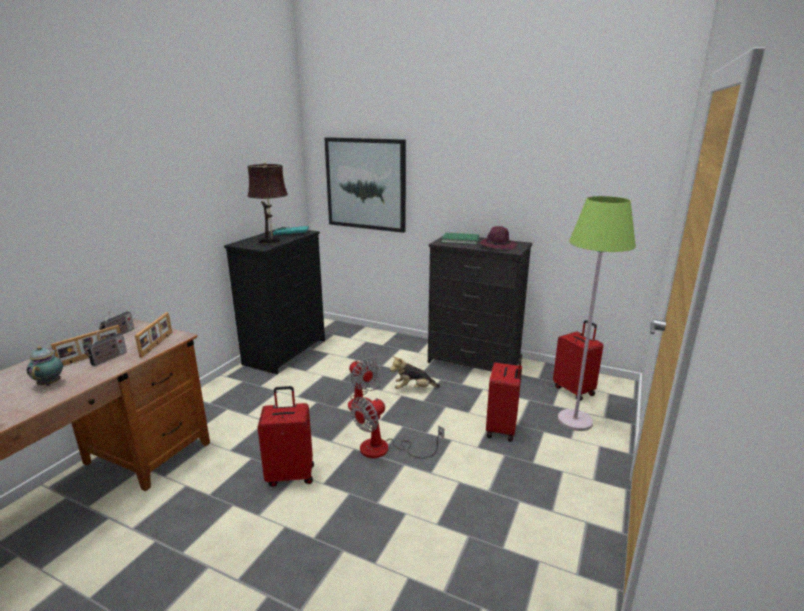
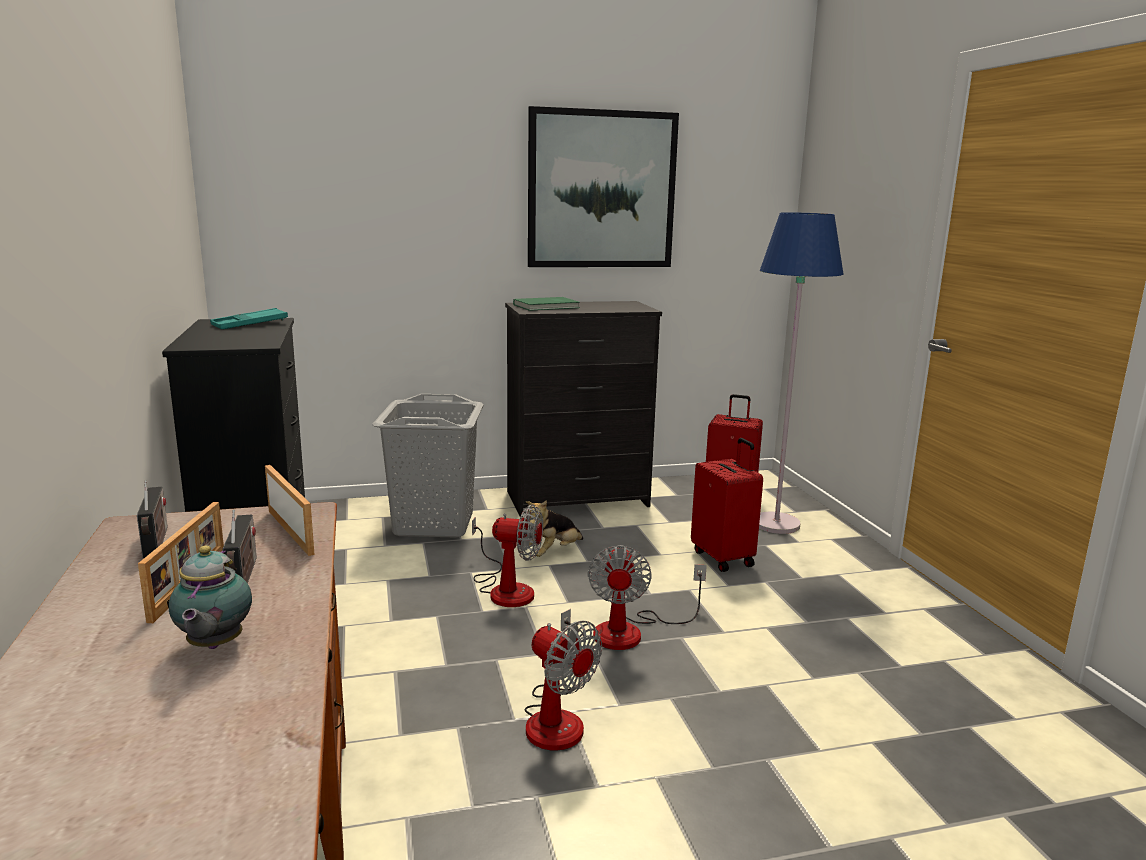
camera: 40 degrees left, 5 degrees down
teapot [27,346,63,386] -> teapot turned 135 degrees counterclockwise [169,545,252,649]
brown table lamp [247,161,288,243] -> none
red suitcase [257,386,314,487] -> fan [525,609,602,750]
picture [324,137,406,233] -> picture moved to [528,106,679,267]
purple hat [479,226,518,250] -> none
green floor lamp [558,196,636,431] -> blue floor lamp [759,212,843,534]
none -> grey laundry basket [372,394,484,538]

